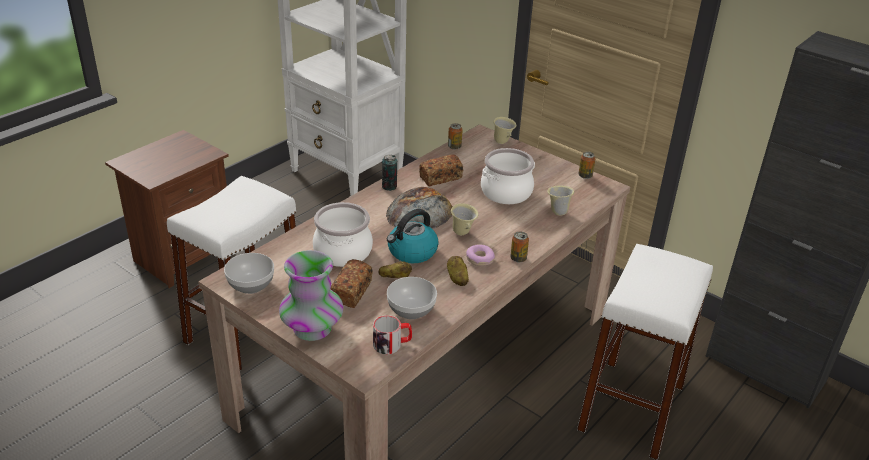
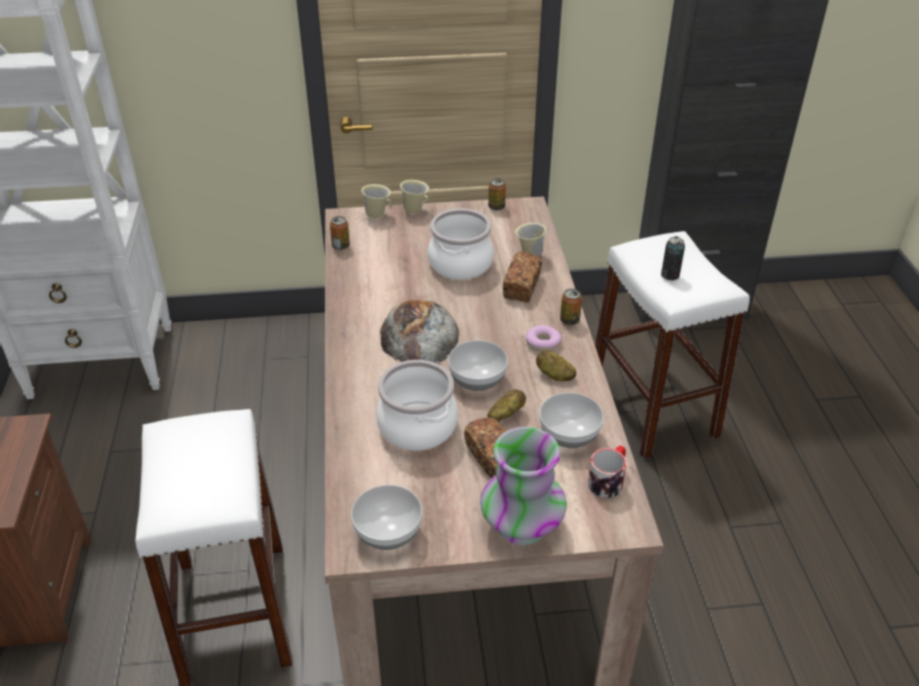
camera: 45 degrees left, 5 degrees up
can [382,155,397,191] -> can moved to [661,236,685,280]
kettle [387,209,439,263] -> bowl [448,340,508,391]
bread [419,154,463,187] -> bread moved to [503,252,542,303]
beige mug [451,203,478,235] -> beige mug moved to [400,180,429,214]

